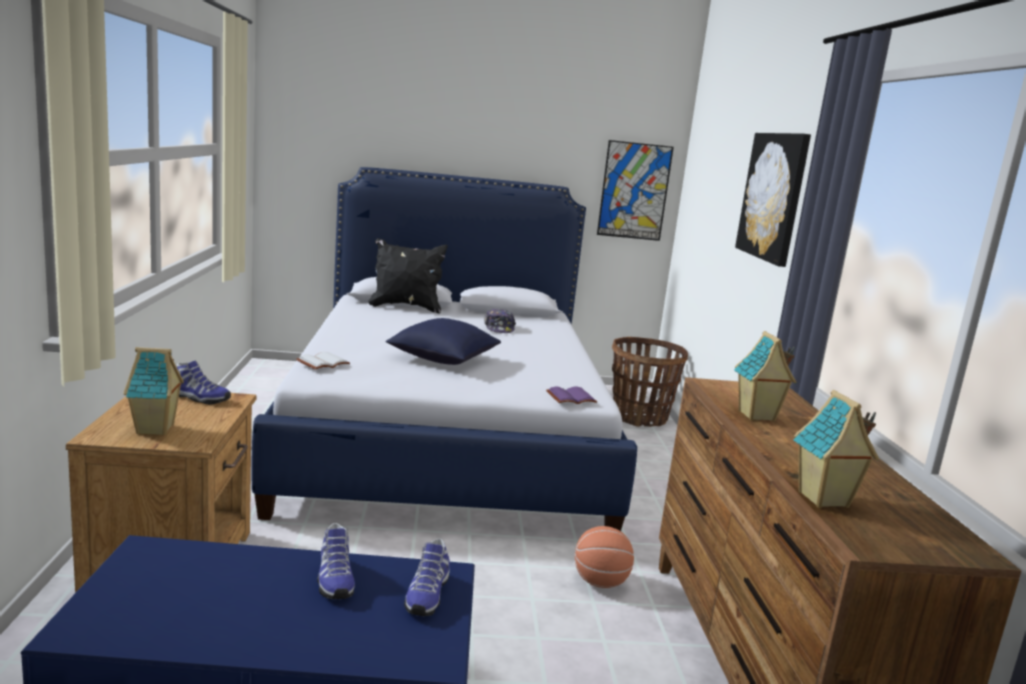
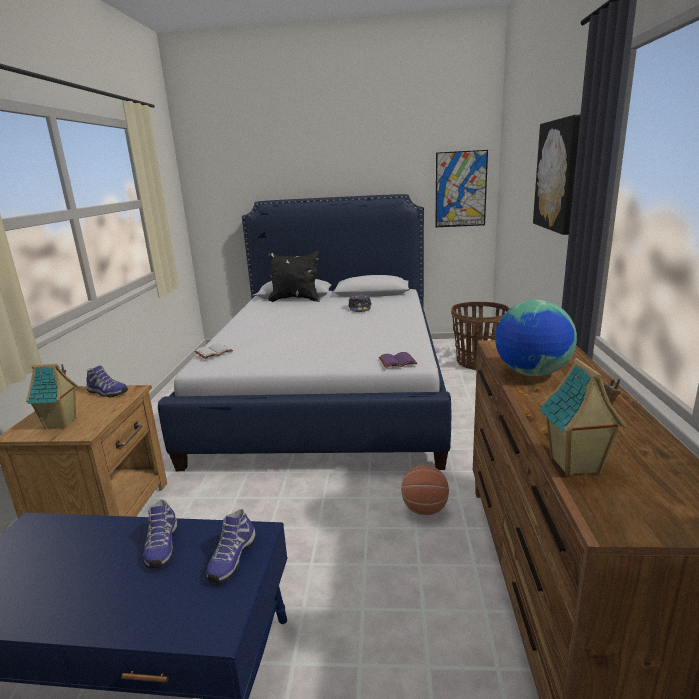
camera: 10 degrees right, 5 degrees up
blue pillow [386,318,501,365] -> none
toy house [734,331,796,421] -> globe [495,300,577,376]

